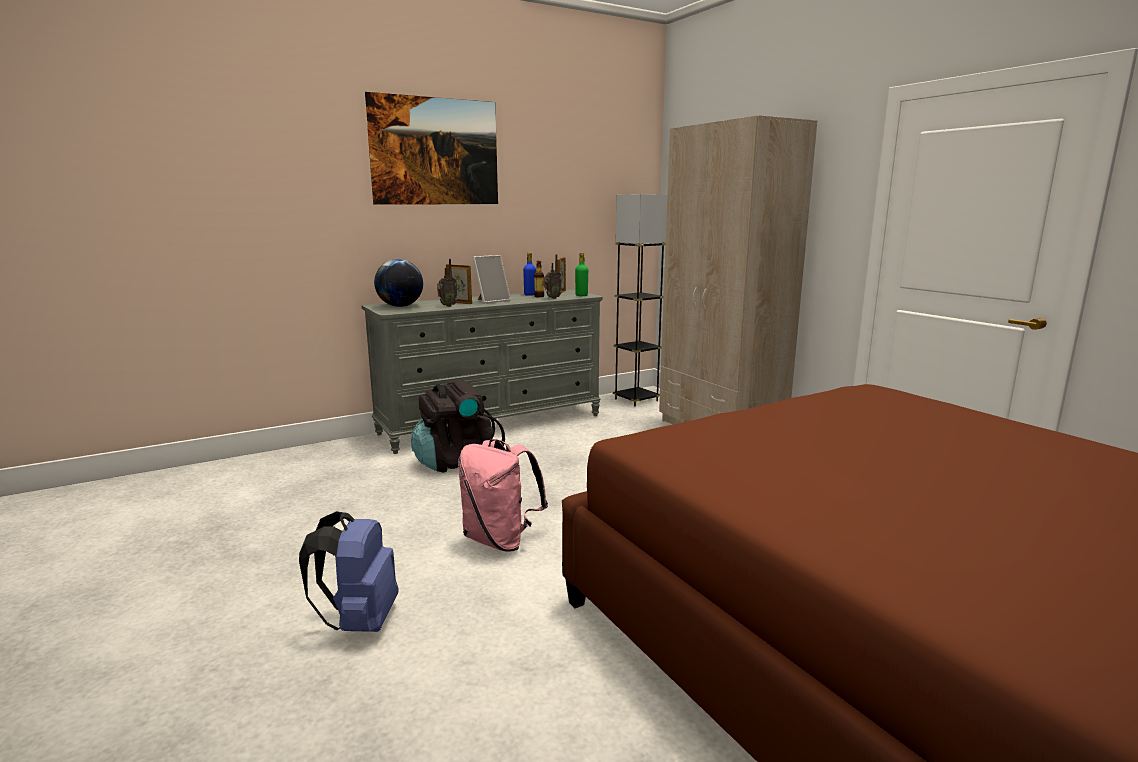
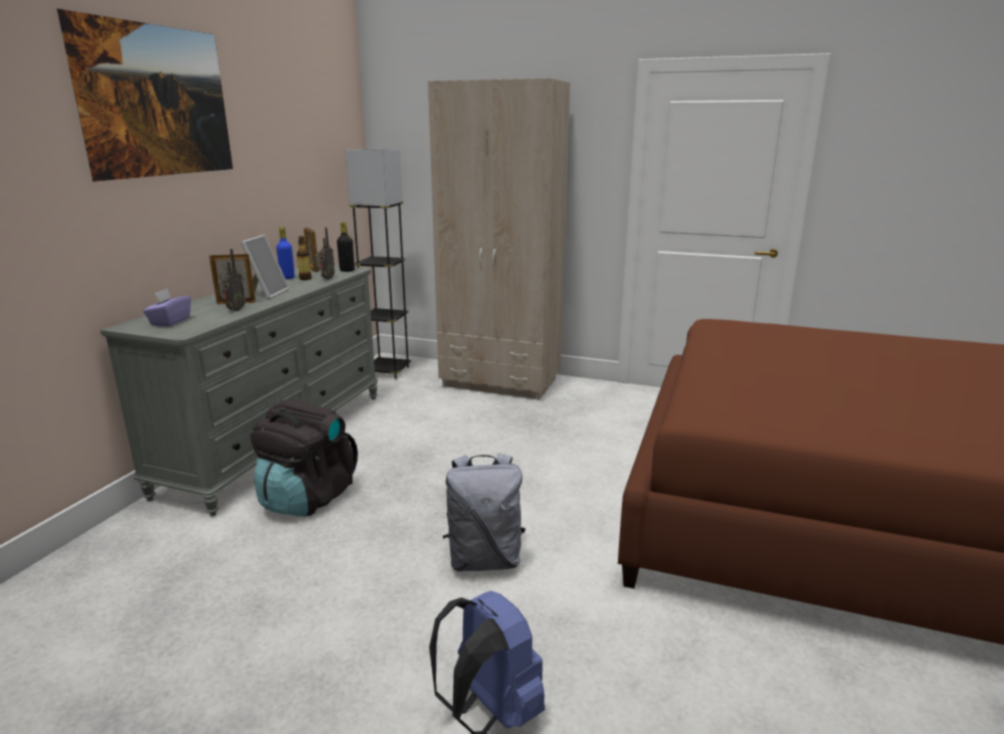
camera: 40 degrees left, 5 degrees up
globe [374,259,423,307] -> purple tissue box [143,289,191,327]
pink backpack [458,439,548,552] -> grey backpack [443,453,526,572]
green bottle [575,253,588,296] -> black bottle [337,222,355,272]

